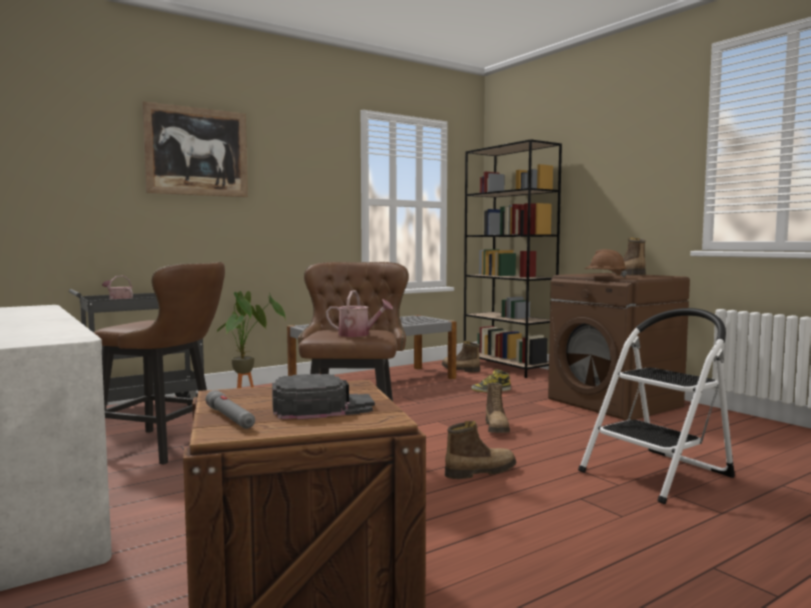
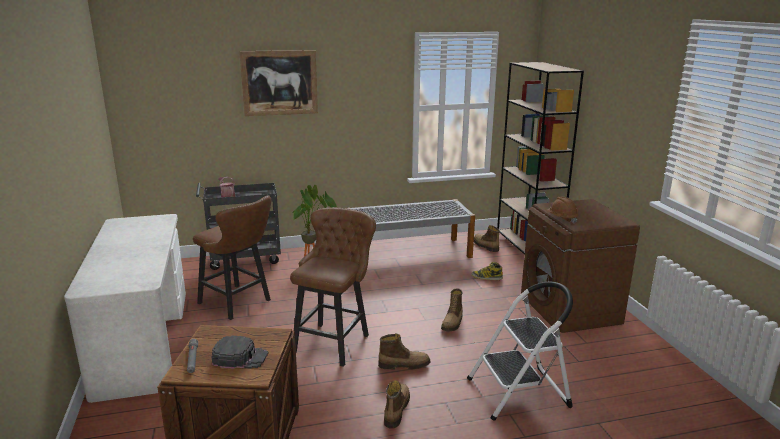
camera: 20 degrees right, 15 degrees up
watering can [326,290,393,337] -> none
boot [613,237,646,275] -> boot moved to [384,380,410,429]

